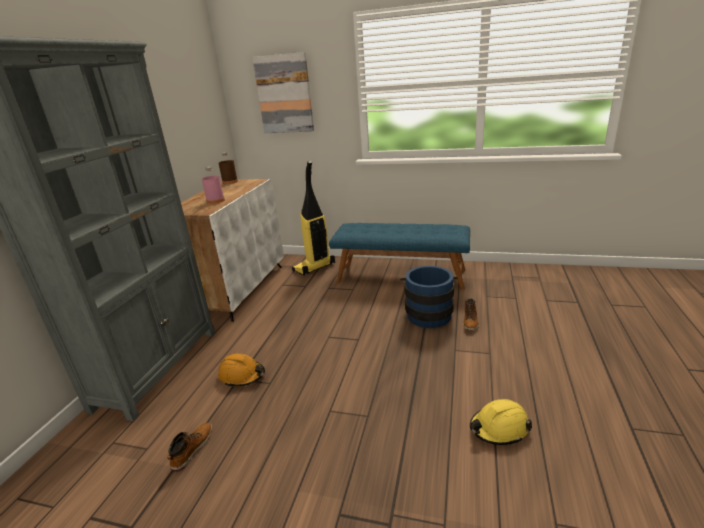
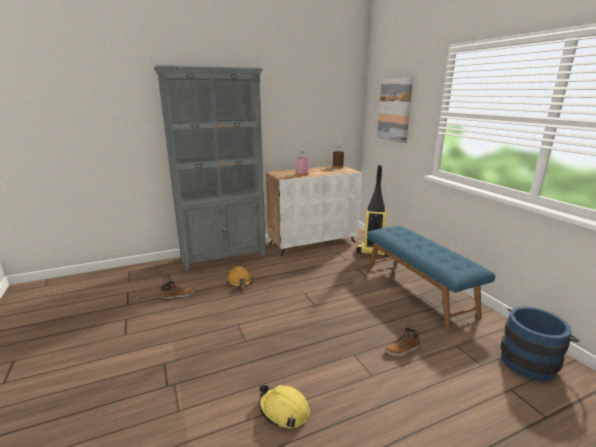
camera: 50 degrees right, 5 degrees down
blue bucket [400,266,458,328] -> blue bucket moved to [501,306,579,381]

